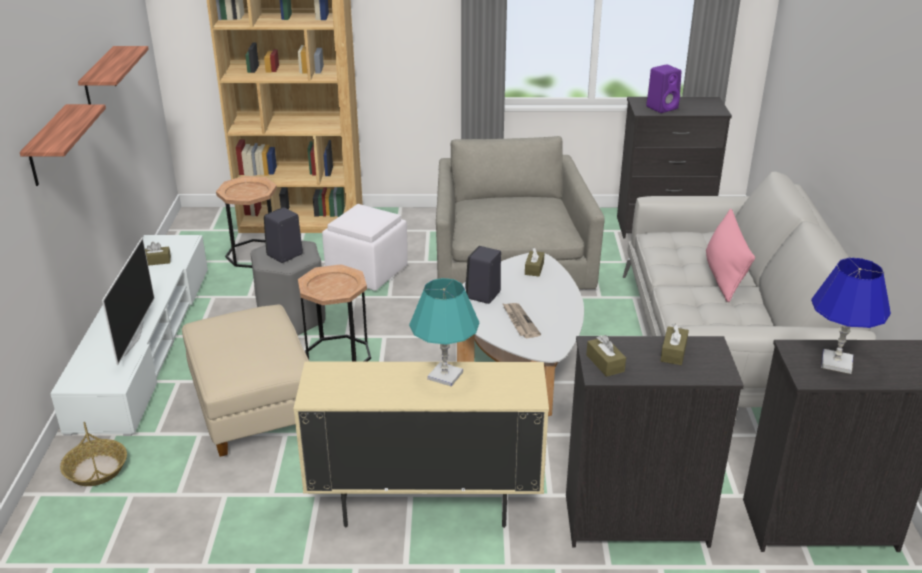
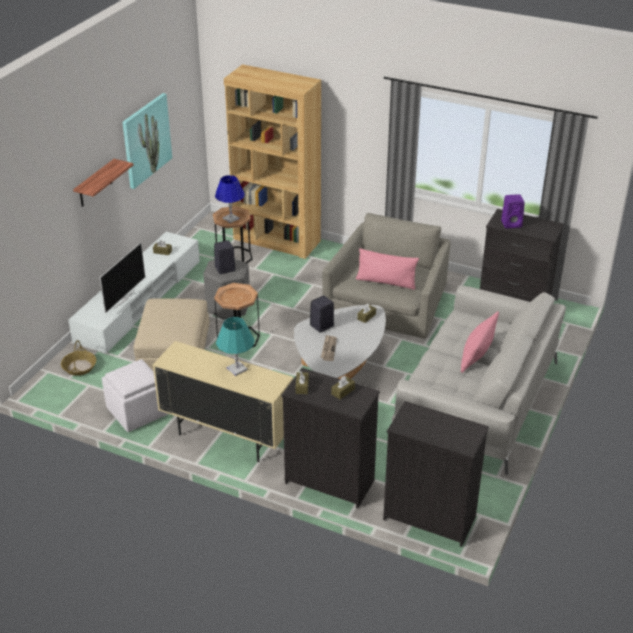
camera: 25 degrees right, 5 degrees up
shelf [78,46,149,104] -> picture [122,93,172,189]
white ottoman [322,204,408,291] -> white ottoman moved to [102,359,168,432]
blue table lamp [811,258,891,374] -> blue table lamp moved to [215,175,245,223]
none -> pink pillow [356,248,419,290]

